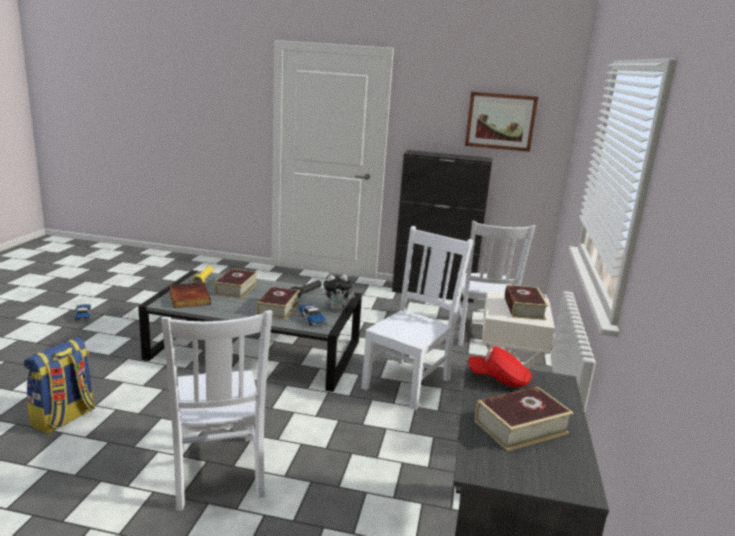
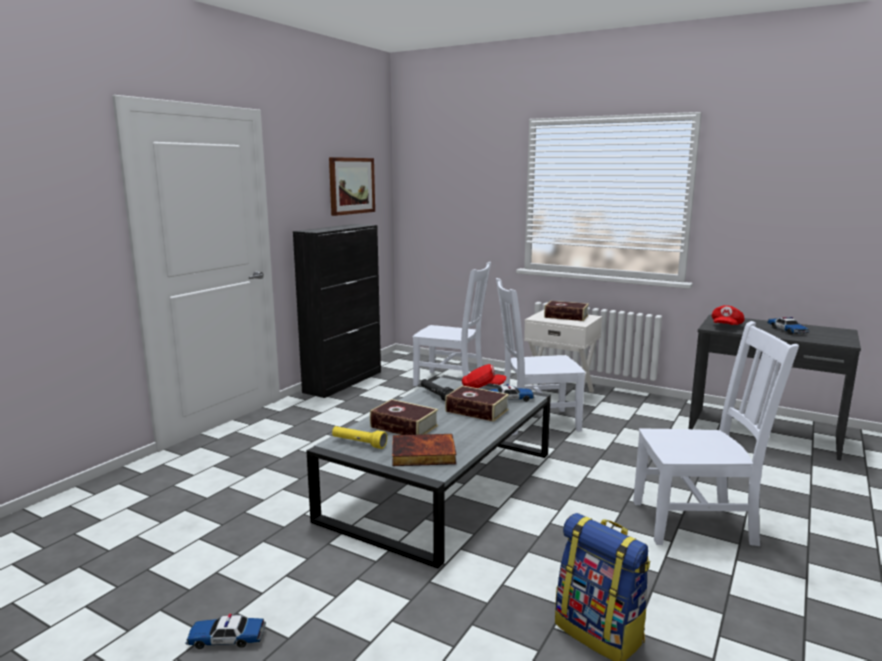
camera: 70 degrees left, 5 degrees down
plush toy [322,275,355,310] -> red cap [462,364,506,388]
white chair [361,226,473,410] -> white chair turned 60 degrees counterclockwise [496,278,586,435]
book [475,387,574,451] -> toy car [767,317,809,335]

